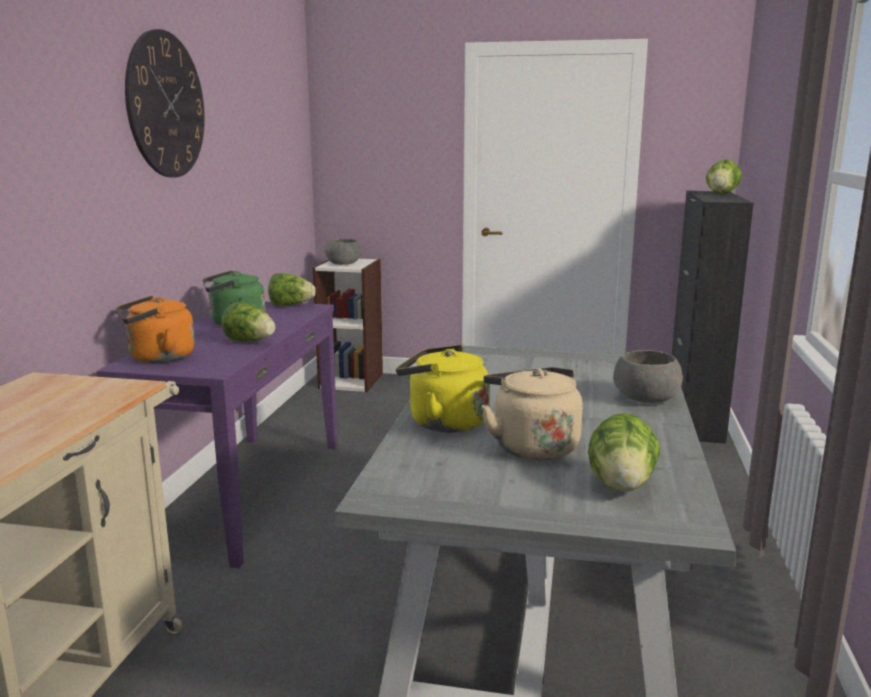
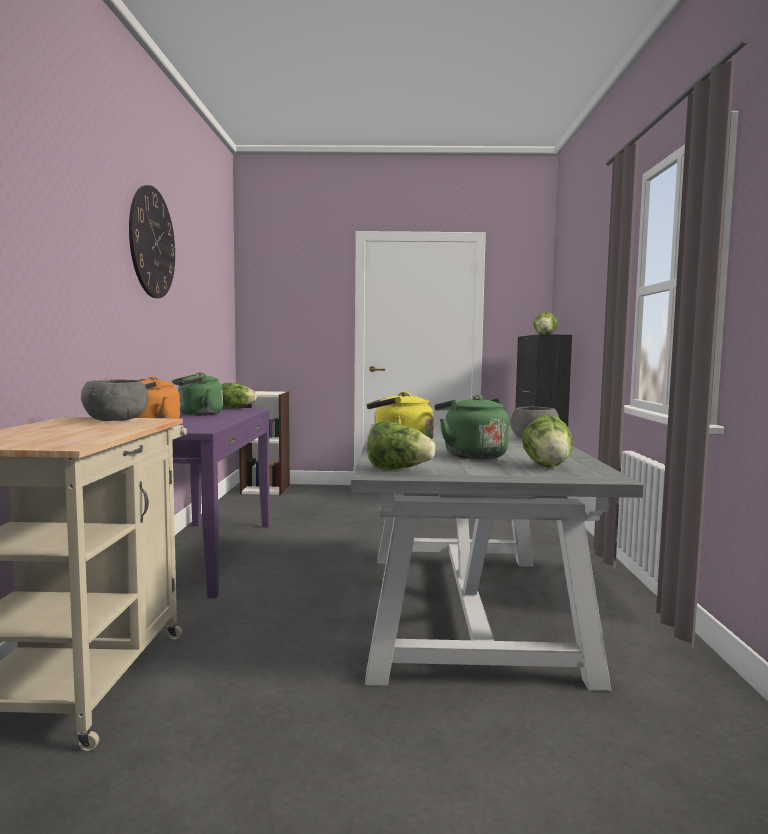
camera: 10 degrees left, 10 degrees down
lettuce [221,302,275,342] -> lettuce moved to [367,421,436,470]
grey bowl [325,238,361,265] -> grey bowl moved to [81,379,149,421]
beige kettle [481,367,583,460] -> green kettle [434,395,509,459]

